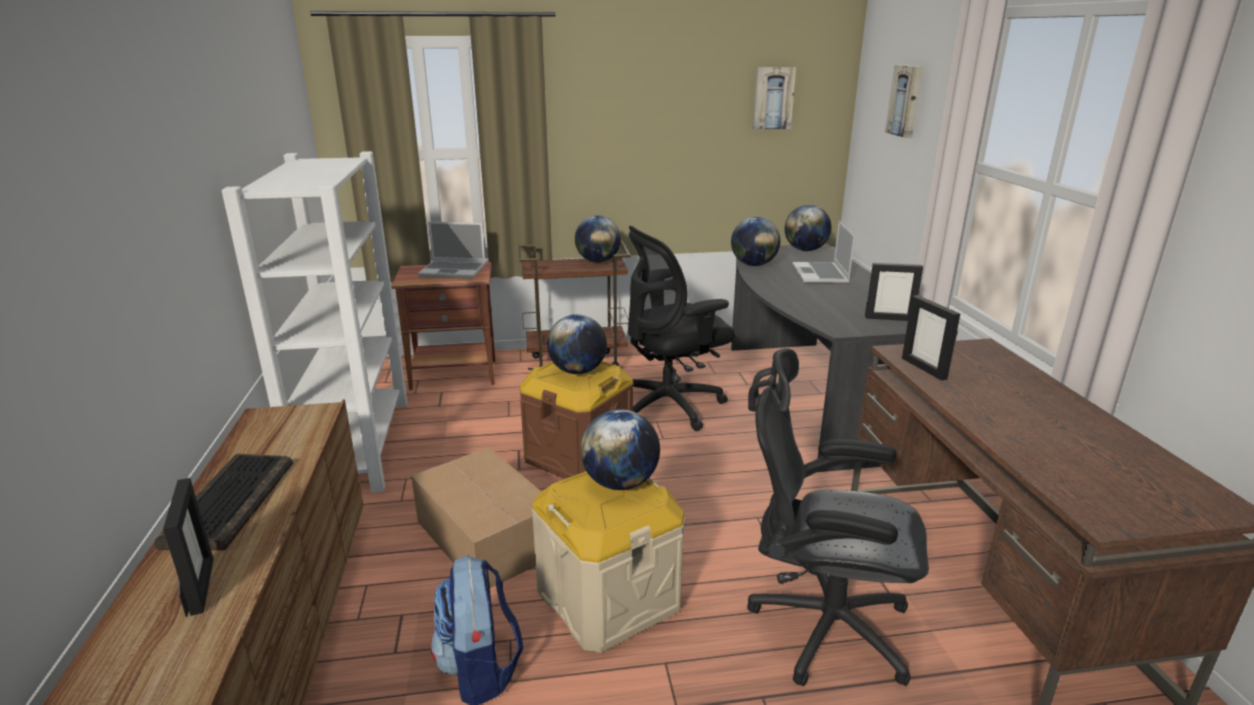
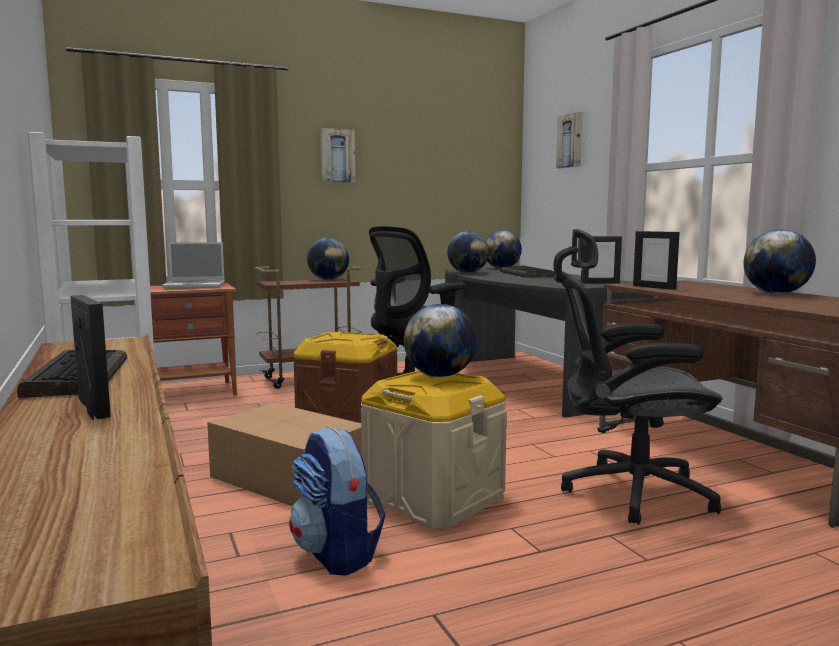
camera: 15 degrees left, 15 degrees down
globe [547,314,607,374] -> globe moved to [743,229,816,294]
picture [752,67,796,130] -> picture moved to [320,128,355,182]
laptop [792,221,855,284] -> keyboard [500,266,554,277]

